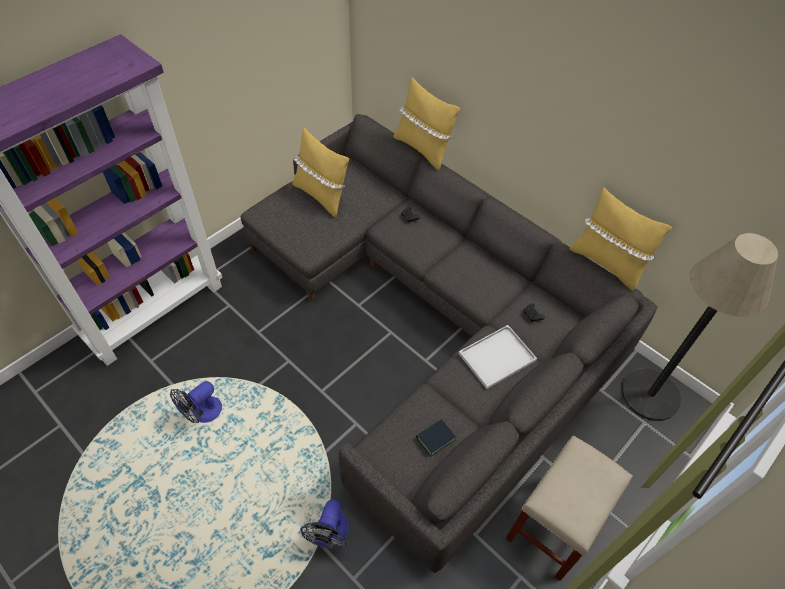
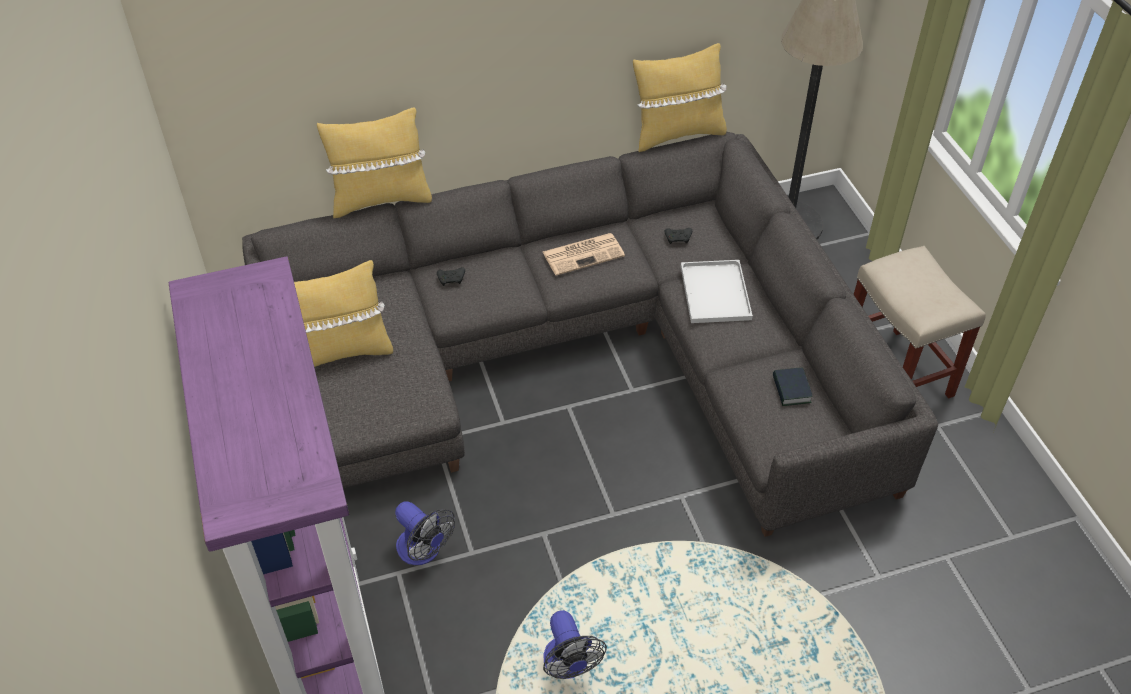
camera: 60 degrees left, 5 degrees down
fan [300,499,349,550] -> fan moved to [395,501,455,565]
none -> newspaper [543,233,625,276]

